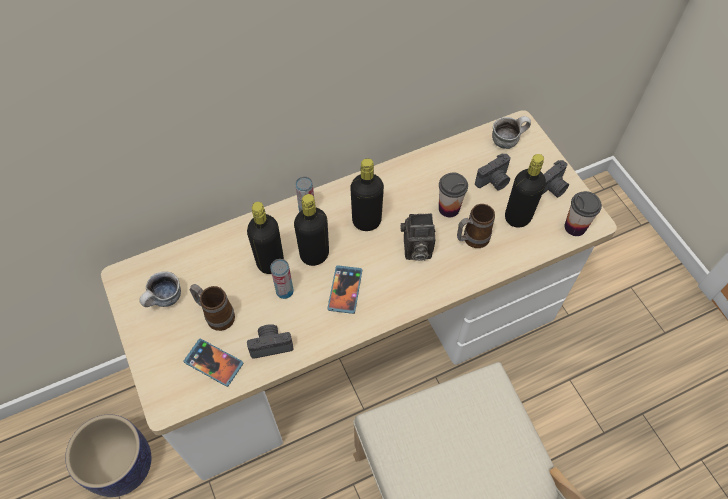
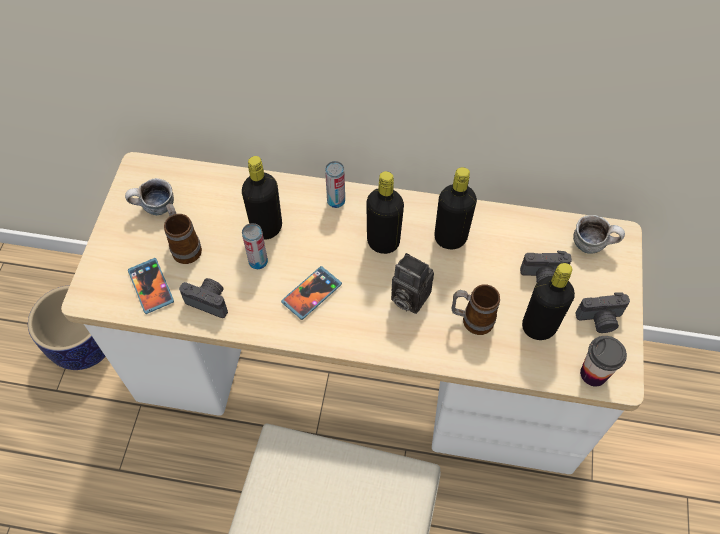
camera: 35 degrees right, 0 degrees up
black bottle [294,194,329,266] -> black bottle moved to [434,167,477,249]
cup [439,172,468,217] -> none

